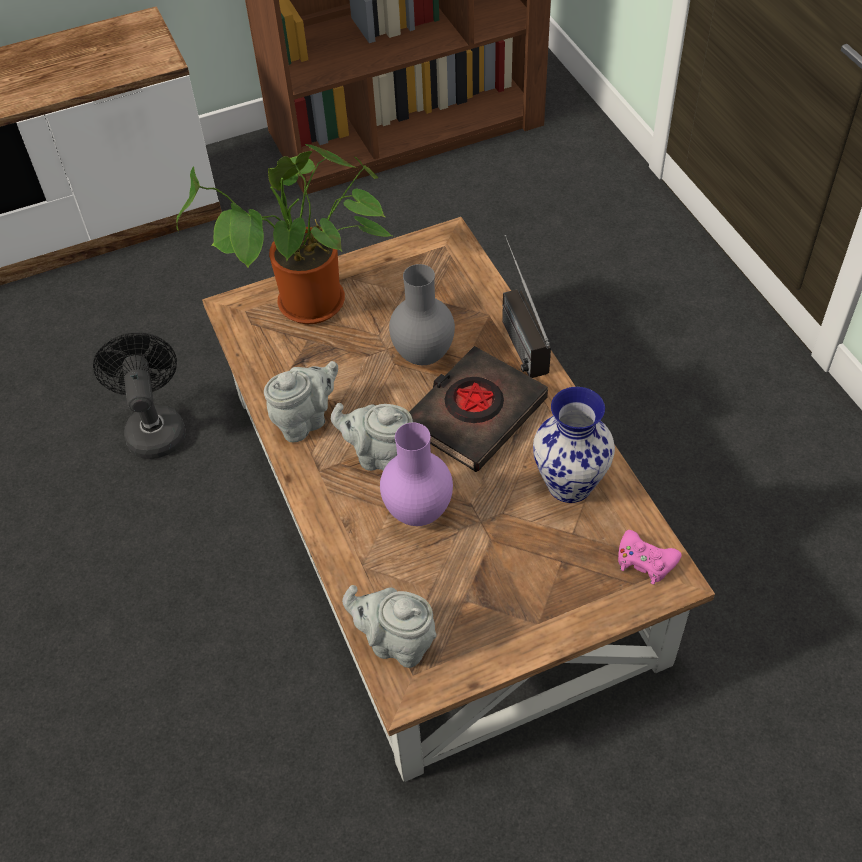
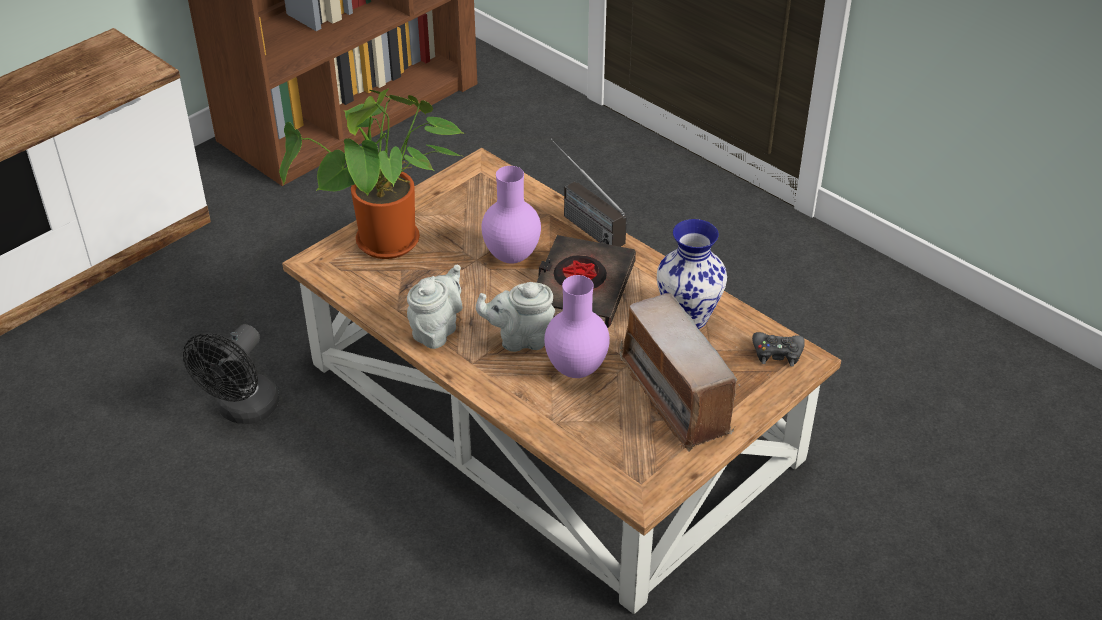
camera: 25 degrees left, 10 degrees down
black fan [93,332,186,459] -> black fan turned 120 degrees counterclockwise [183,324,279,424]
grey teapot [342,585,437,668] -> none
grey vase [389,264,455,365] -> purple vase [481,166,541,264]
pink game controller [618,530,682,585] -> black game controller [752,332,805,366]
none -> radio [619,293,740,452]

